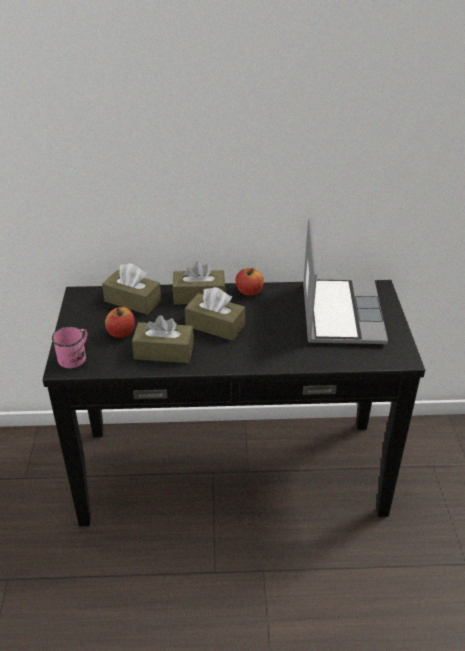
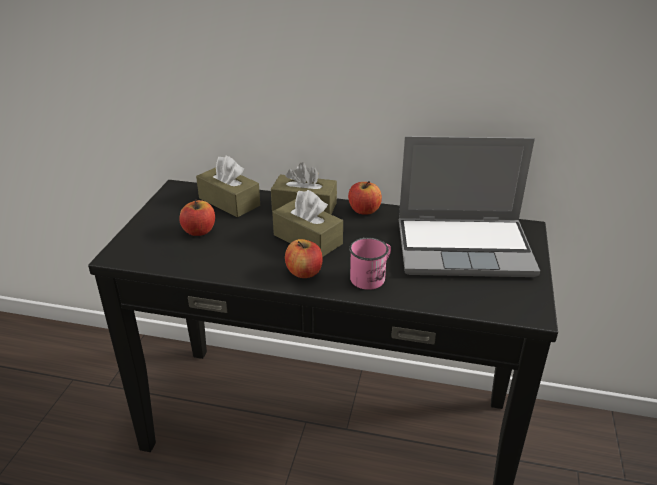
camera: 15 degrees right, 5 degrees down
pink mug [52,327,87,368] -> pink mug moved to [349,238,391,290]
brown tissue box [132,315,194,363] -> none
laptop [303,218,388,344] -> laptop turned 75 degrees clockwise [399,136,540,277]
none -> apple [285,239,322,278]

